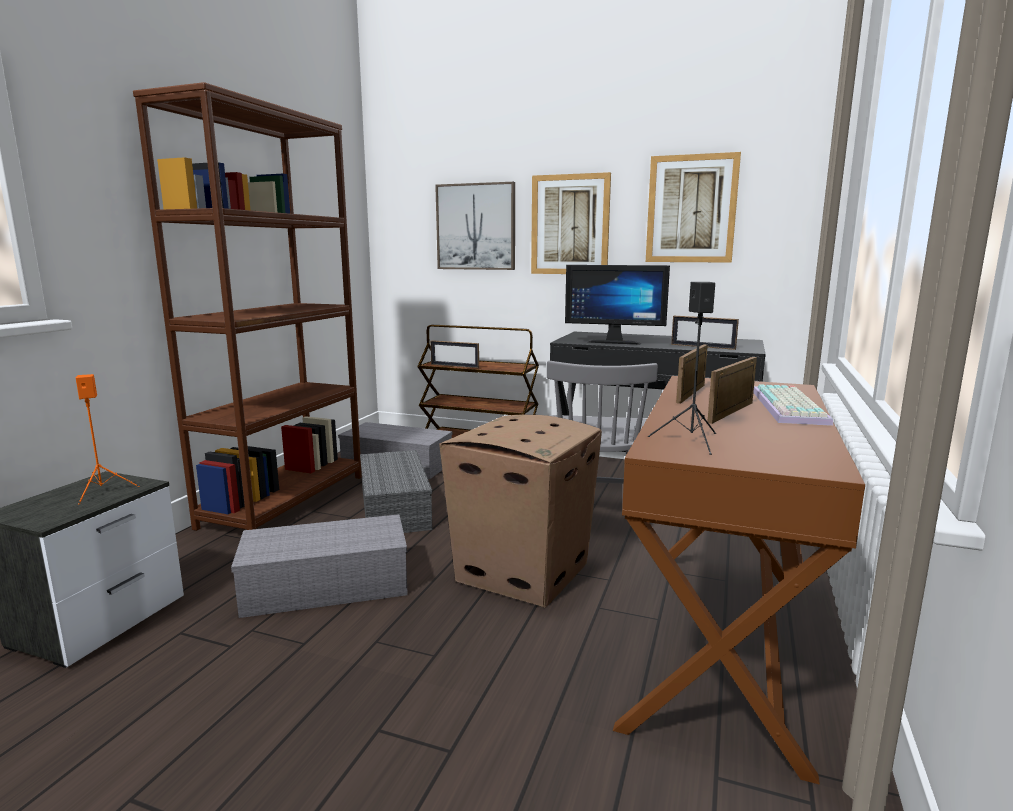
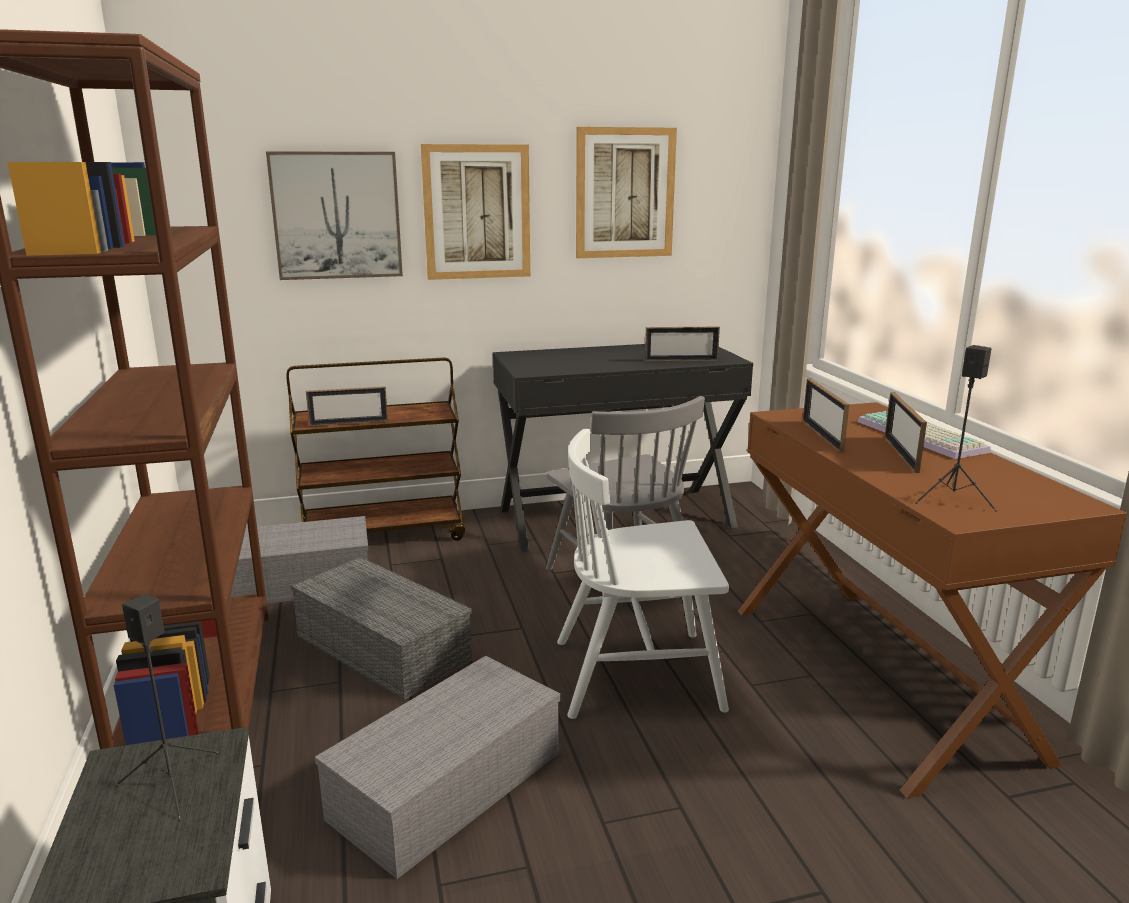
camera: 35 degrees left, 5 degrees up
orange speaker [76,374,140,505] -> black speaker [115,594,219,821]
cardboard box [439,414,602,608] -> white chair [557,429,729,719]
monitor [565,265,670,344] -> none

